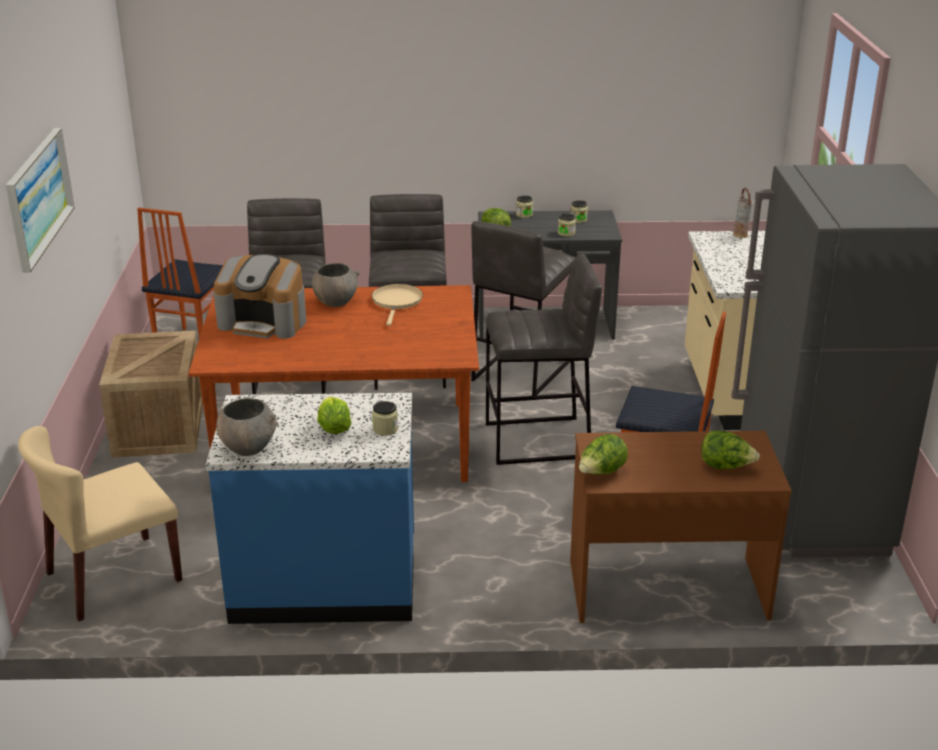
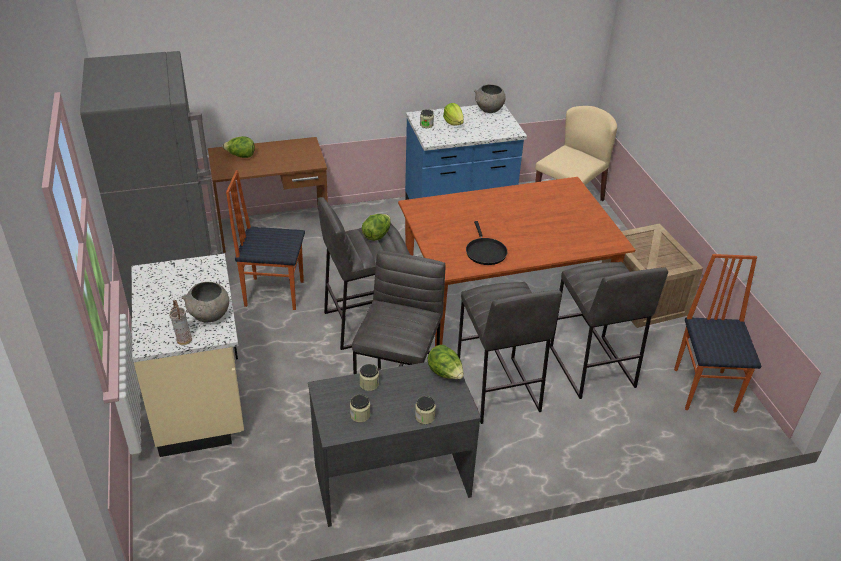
camera: 165 degrees right, 10 degrees up
picture [6,128,75,273] -> none
coffee machine [213,254,306,339] -> none
grey bowl [312,263,360,307] -> grey bowl moved to [181,282,229,322]
beige frying pan [372,284,423,326] -> black frying pan [466,221,508,265]
lettuce [579,434,628,475] -> lettuce moved to [362,214,391,241]

